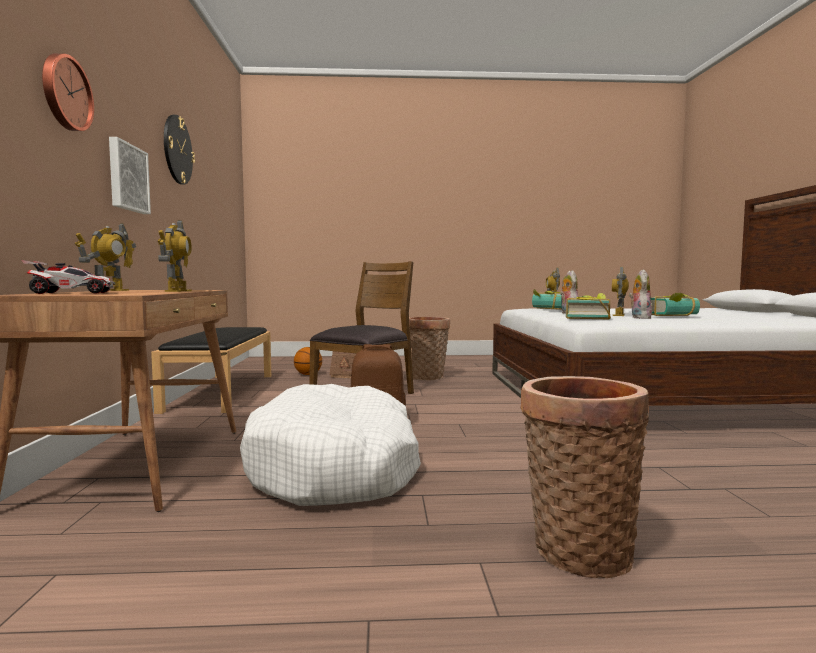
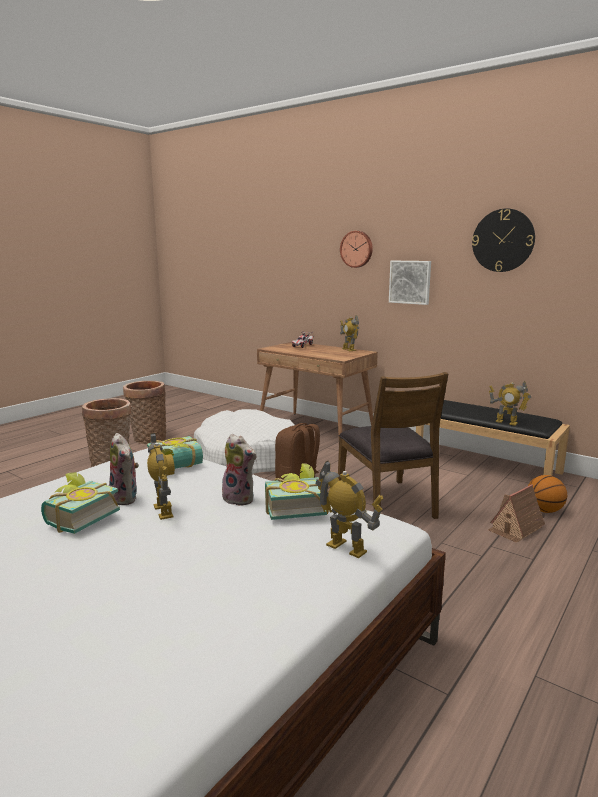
camera: 130 degrees right, 10 degrees up
toy robot [158,220,192,292] -> toy robot moved to [489,381,531,426]
basket [409,317,450,380] -> basket moved to [123,381,166,444]

